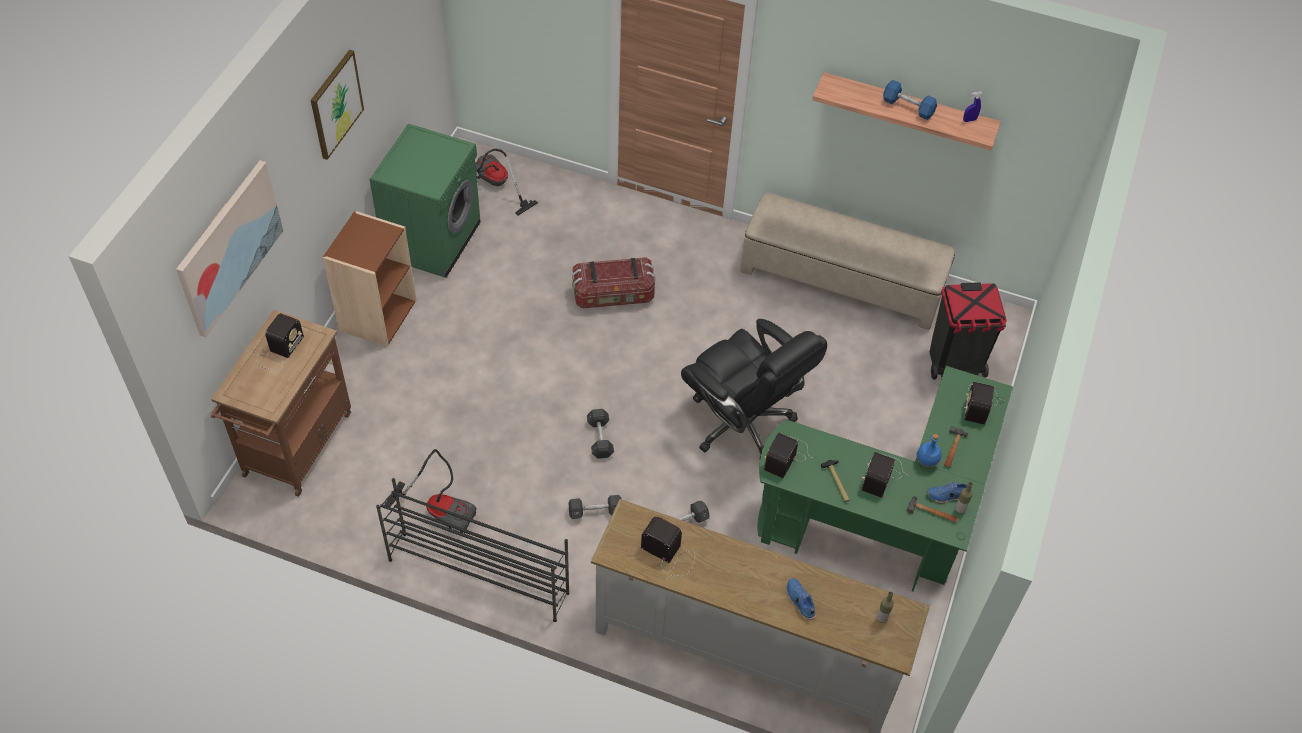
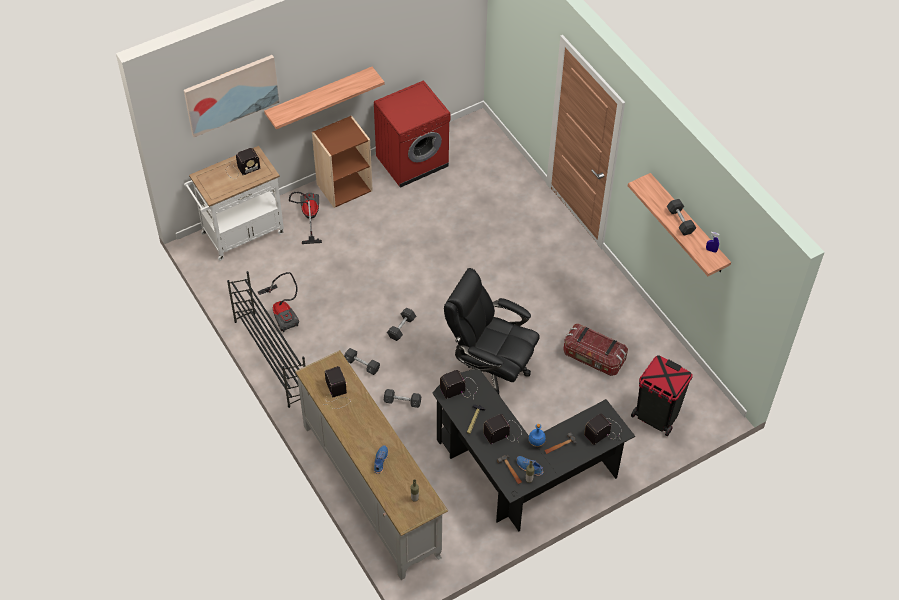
camera: 40 degrees right, 0 degrees up
brown cart [211,310,351,497] -> white cart [184,146,284,261]
picture [311,49,364,160] -> none
green washing machine [370,124,481,278] -> red washing machine [374,80,450,188]
vacuum cleaner [475,149,538,216] -> vacuum cleaner moved to [289,192,322,244]
storage box [572,257,656,308] -> storage box moved to [563,324,628,376]
black office chair [681,319,827,458] -> black office chair turned 120 degrees clockwise [444,268,540,396]
beige bench [740,193,955,330] -> none
green desk [757,366,1013,592] -> black desk [432,369,635,531]
blue dumbbell [883,80,937,120] -> grey dumbbell [667,199,696,236]
none -> shelf [264,67,385,129]

